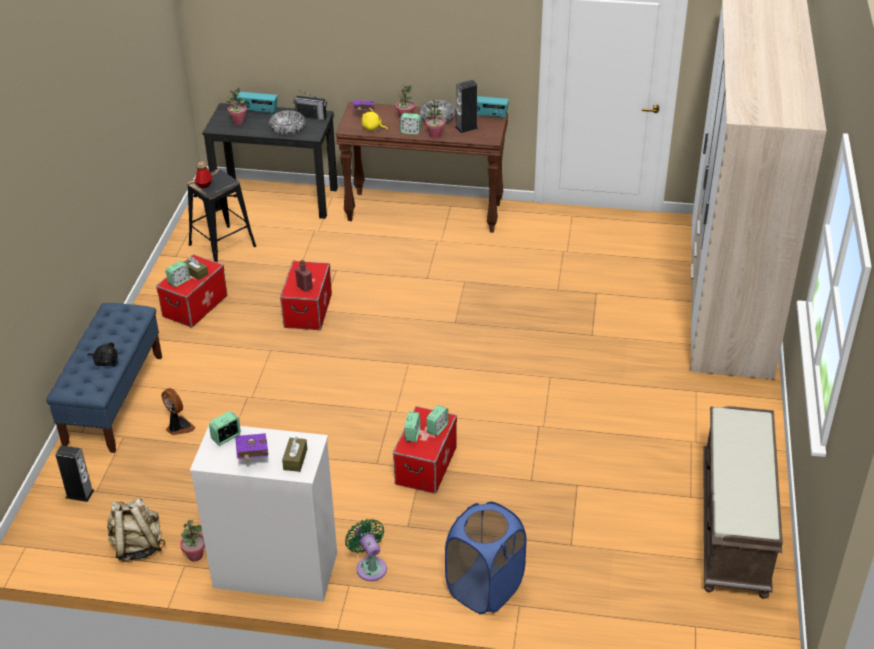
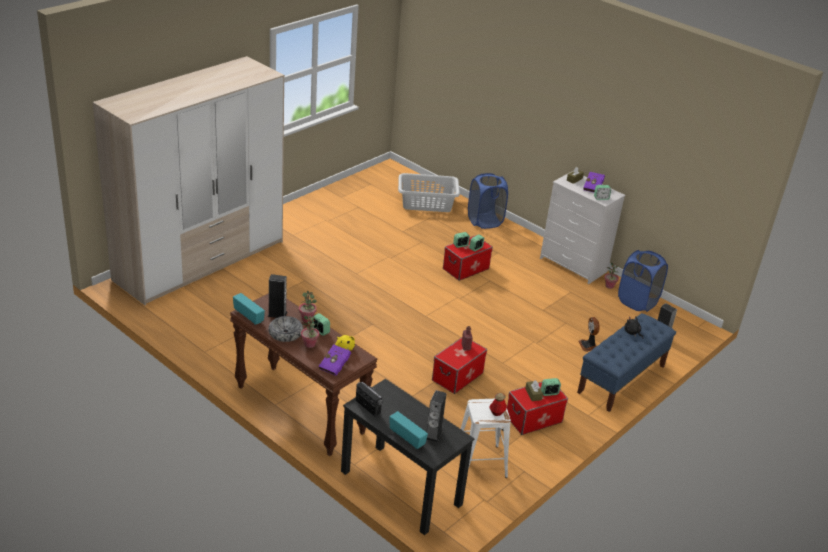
camera: 150 degrees left, 5 degrees down
beige backpack [107,498,165,562] -> blue laundry basket [618,250,668,312]
black stool [187,169,256,262] -> white stool [461,399,511,478]
potted plant [227,87,247,125] -> speaker [427,390,446,443]
bowl [269,110,306,135] -> none
green fan [345,519,387,581] -> none
brown bench [703,406,783,599] -> none
none -> grey laundry basket [398,173,460,212]

